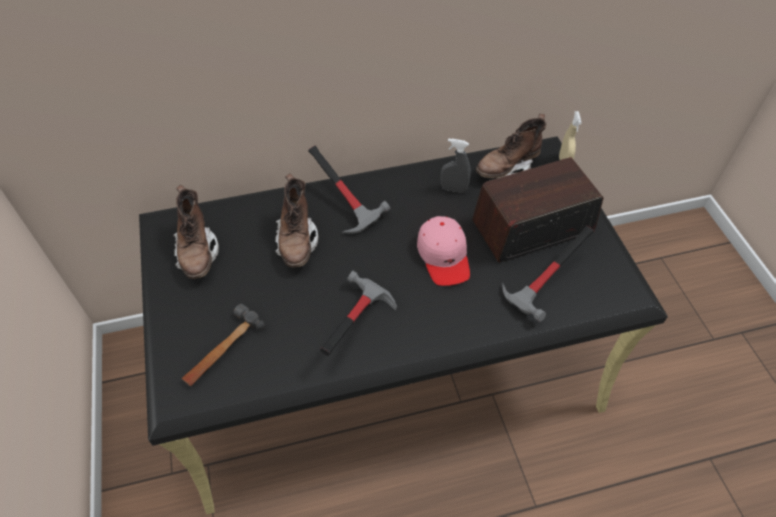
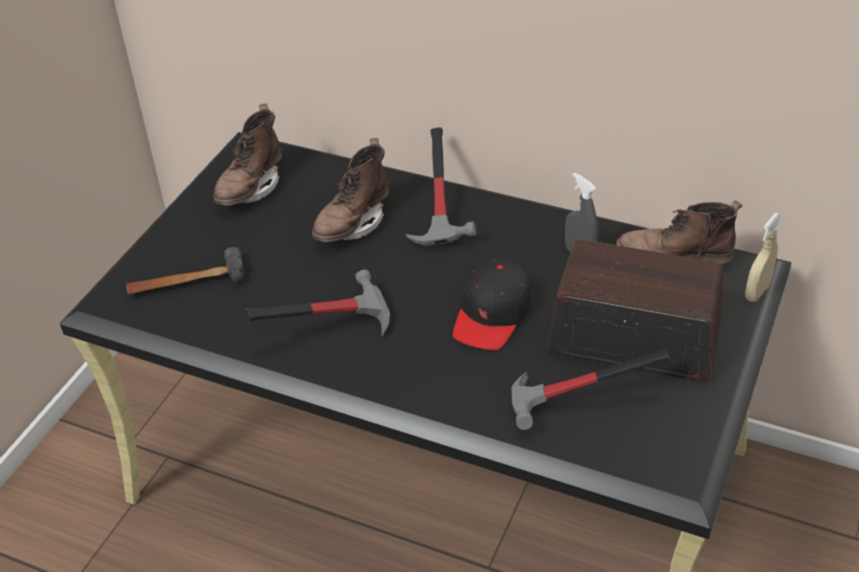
camera: 40 degrees right, 10 degrees down
pink cap [417,216,470,286] -> black cap [453,259,532,350]

